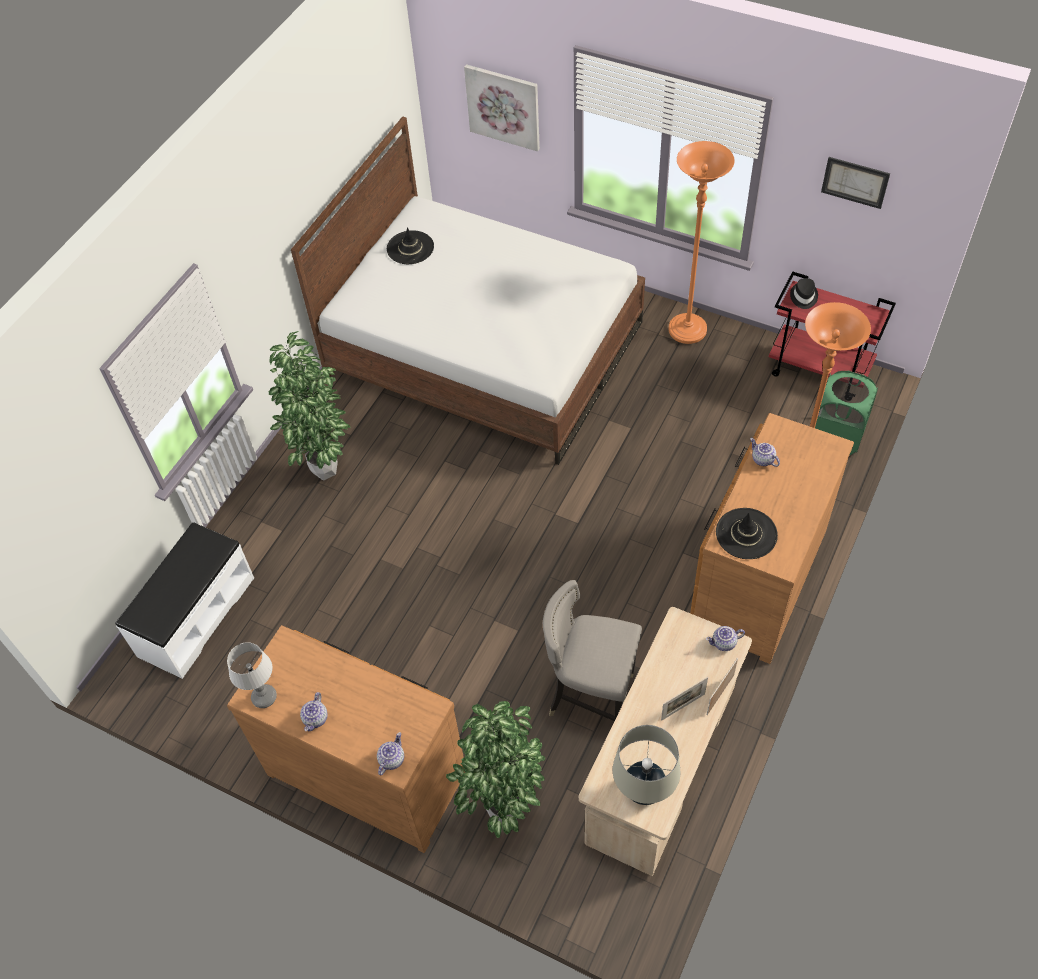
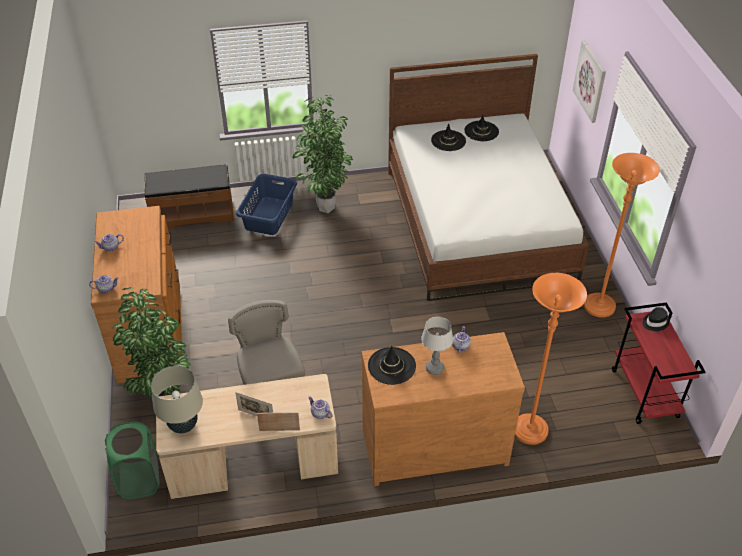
camera: 50 degrees right, 10 degrees down
white bench [115,522,254,679] -> brown bench [145,164,234,228]
table lamp [227,642,277,708] -> table lamp moved to [421,317,453,375]
green laundry basket [815,371,878,455] -> green laundry basket moved to [105,422,160,499]
picture [821,157,890,209] -> none
none -> blue laundry basket [236,174,297,235]
none -> black hat [431,124,466,151]

